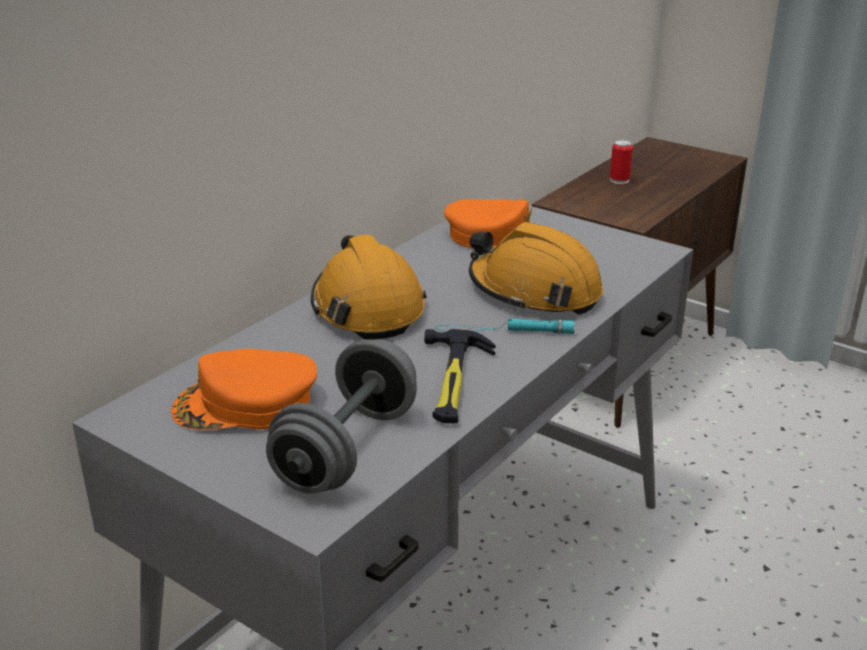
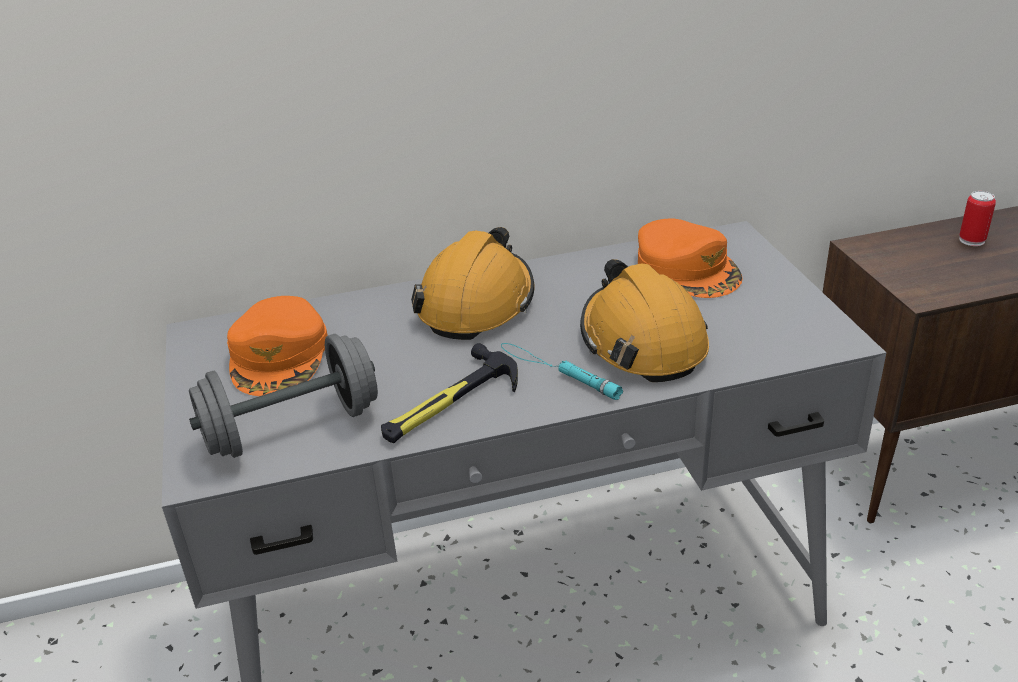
camera: 40 degrees right, 5 degrees up
orange cap [171,349,317,430] -> orange cap turned 120 degrees counterclockwise [227,296,328,396]

